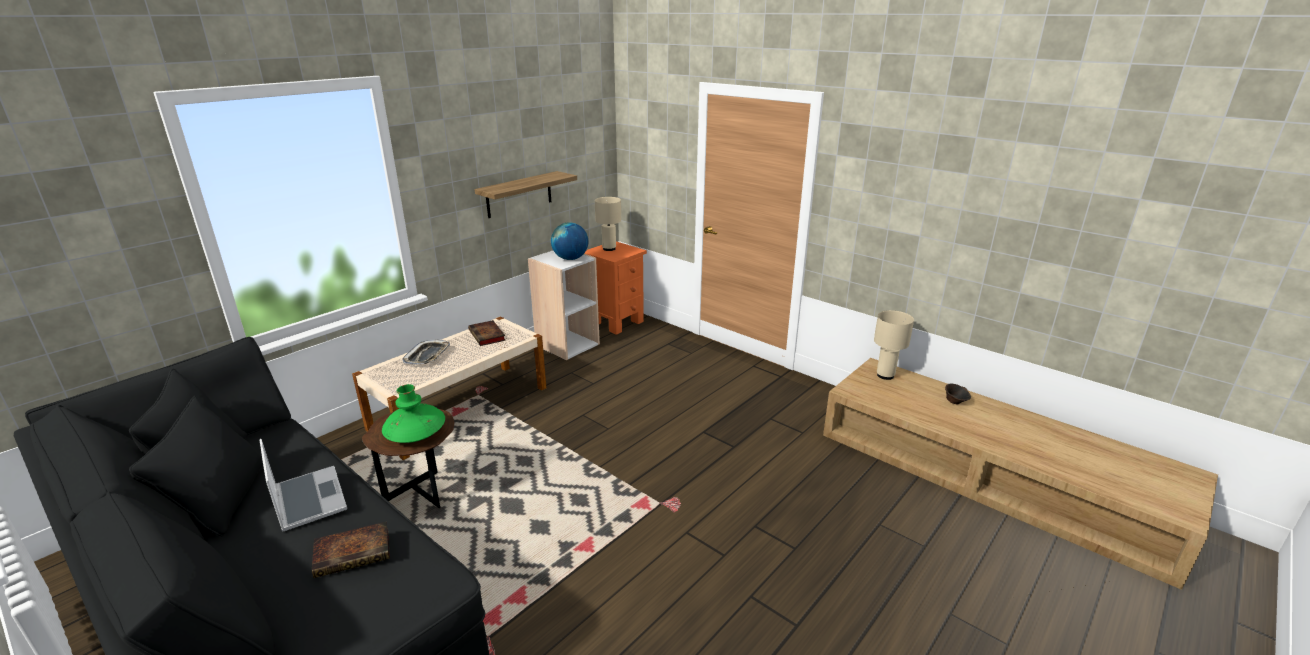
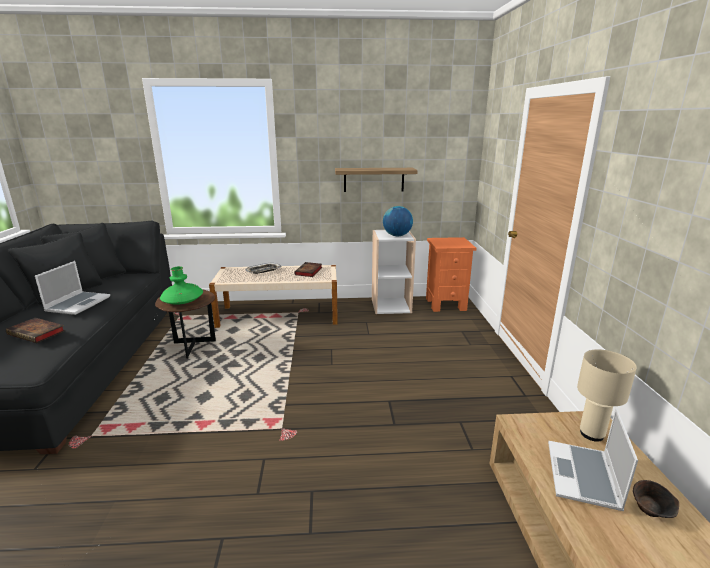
camera: 45 degrees right, 5 degrees down
beige table lamp [595,197,621,251] -> none
none -> laptop [548,408,638,511]

